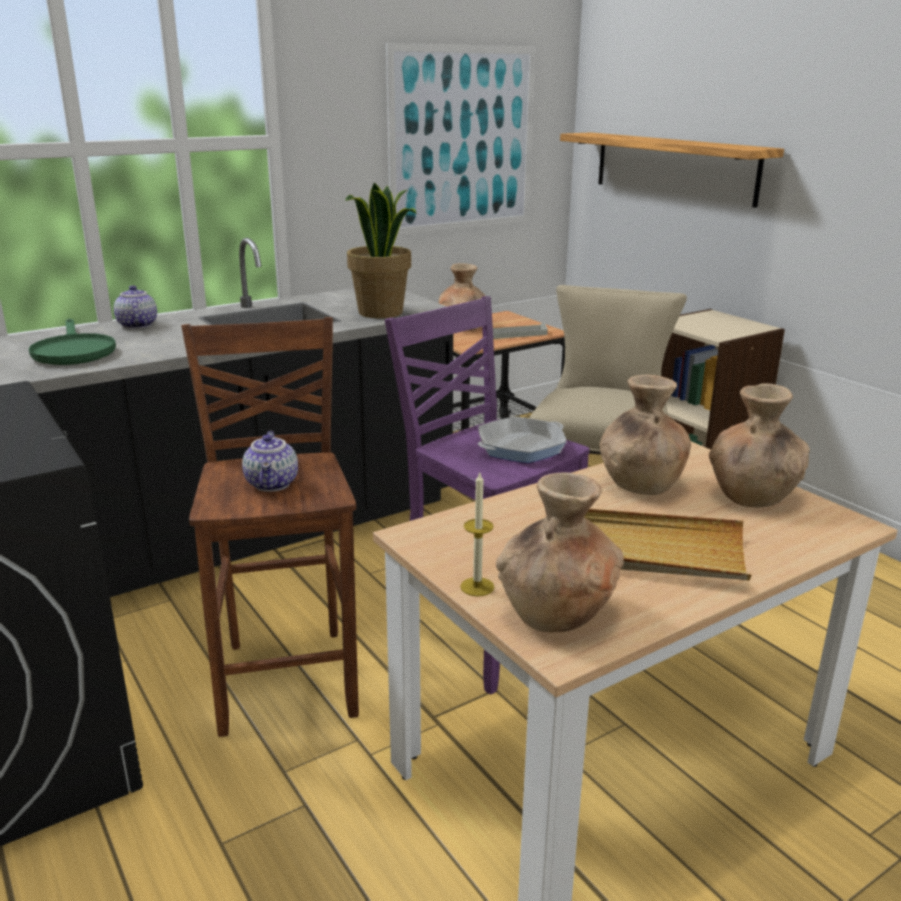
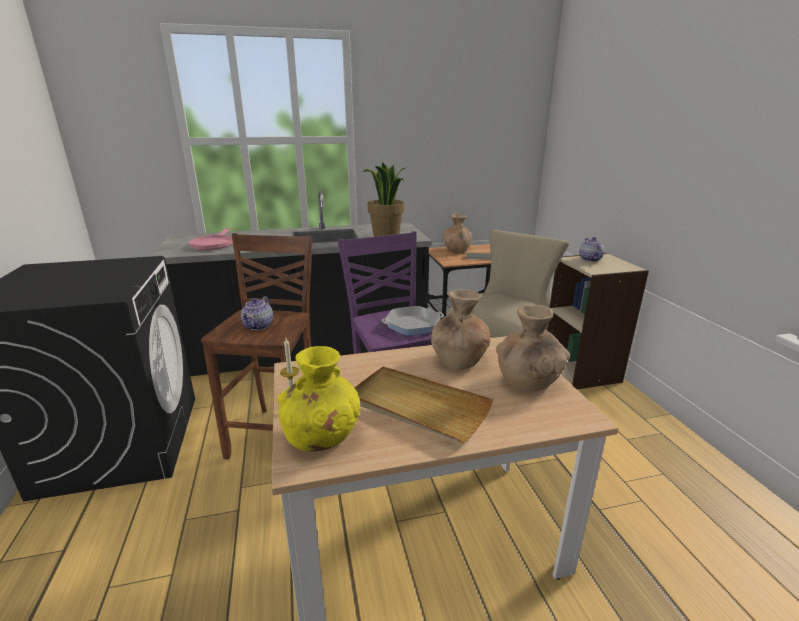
camera: 20 degrees right, 0 degrees up
green frying pan [29,319,116,365] -> pink frying pan [189,227,233,250]
teapot [114,285,157,329] -> teapot moved to [579,237,605,262]
picture [386,43,536,235] -> none
brown vase [496,473,624,632] -> yellow vase [277,346,360,452]
shelf [560,132,784,208] -> none

